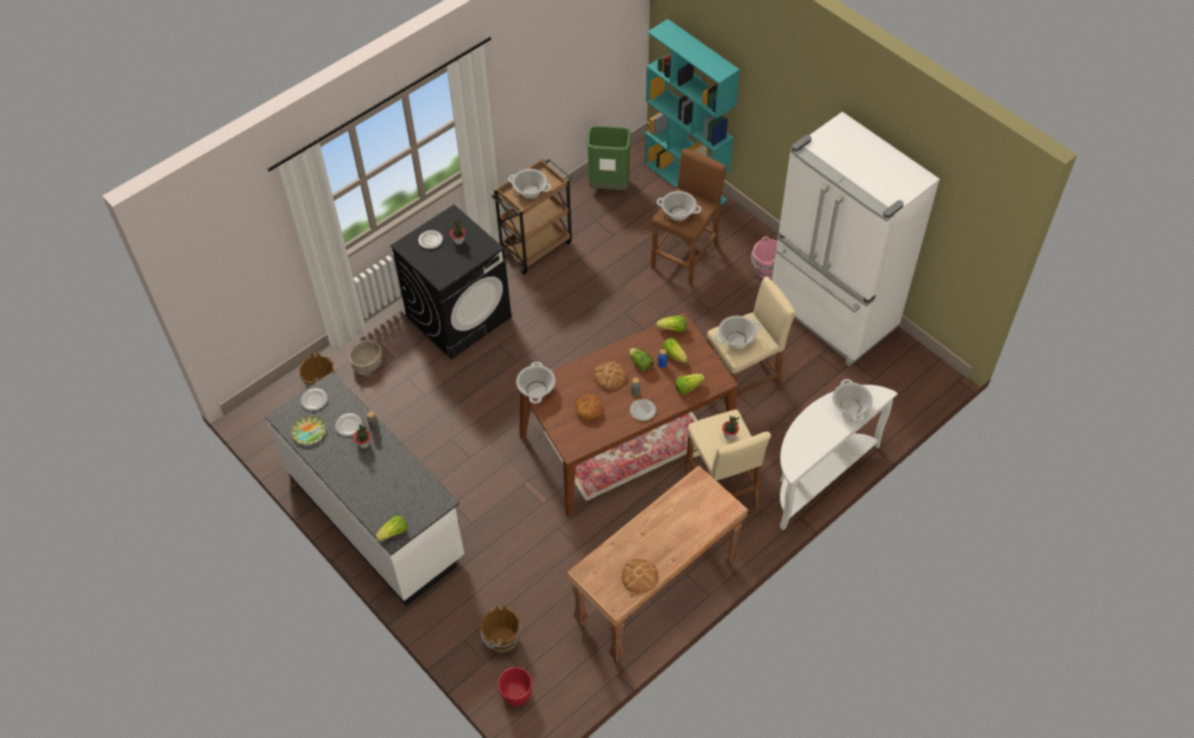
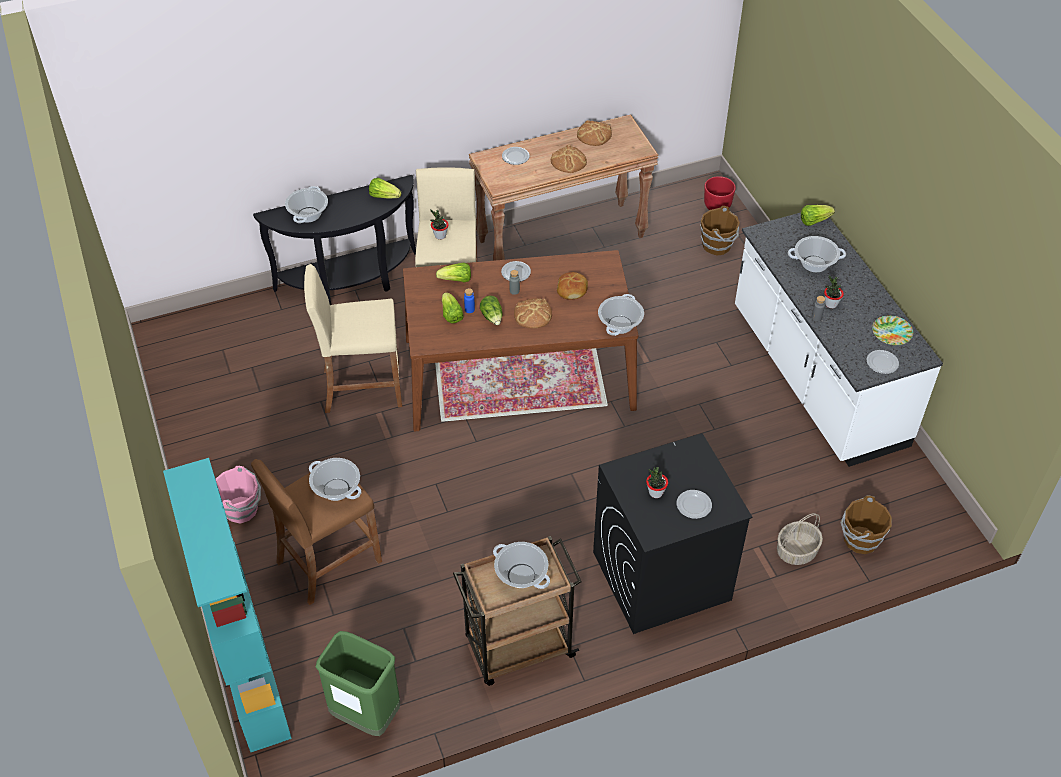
camera: 160 degrees left, 5 degrees down
plate [335,413,362,436] -> plate moved to [502,147,530,165]
lettuce [656,315,686,332] -> lettuce moved to [369,178,402,199]
cooking pot [714,316,760,348] -> cooking pot moved to [788,236,846,272]
white fridge [772,112,940,366] -> none
white console table [779,385,898,530] -> black console table [253,175,416,305]
none -> bread [551,145,587,173]

